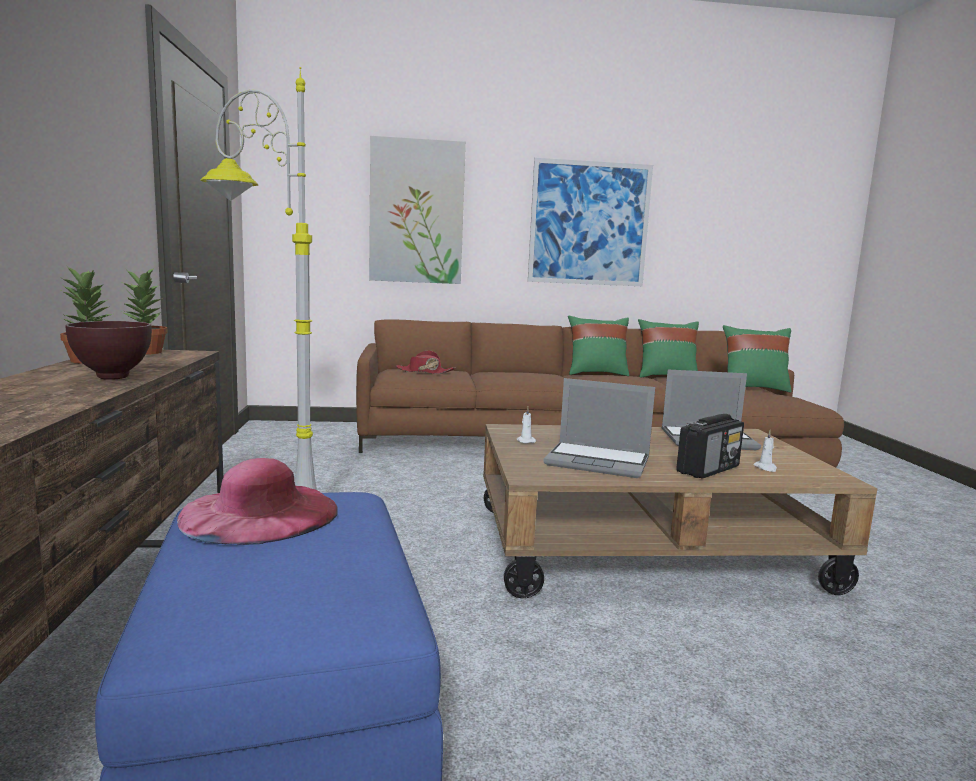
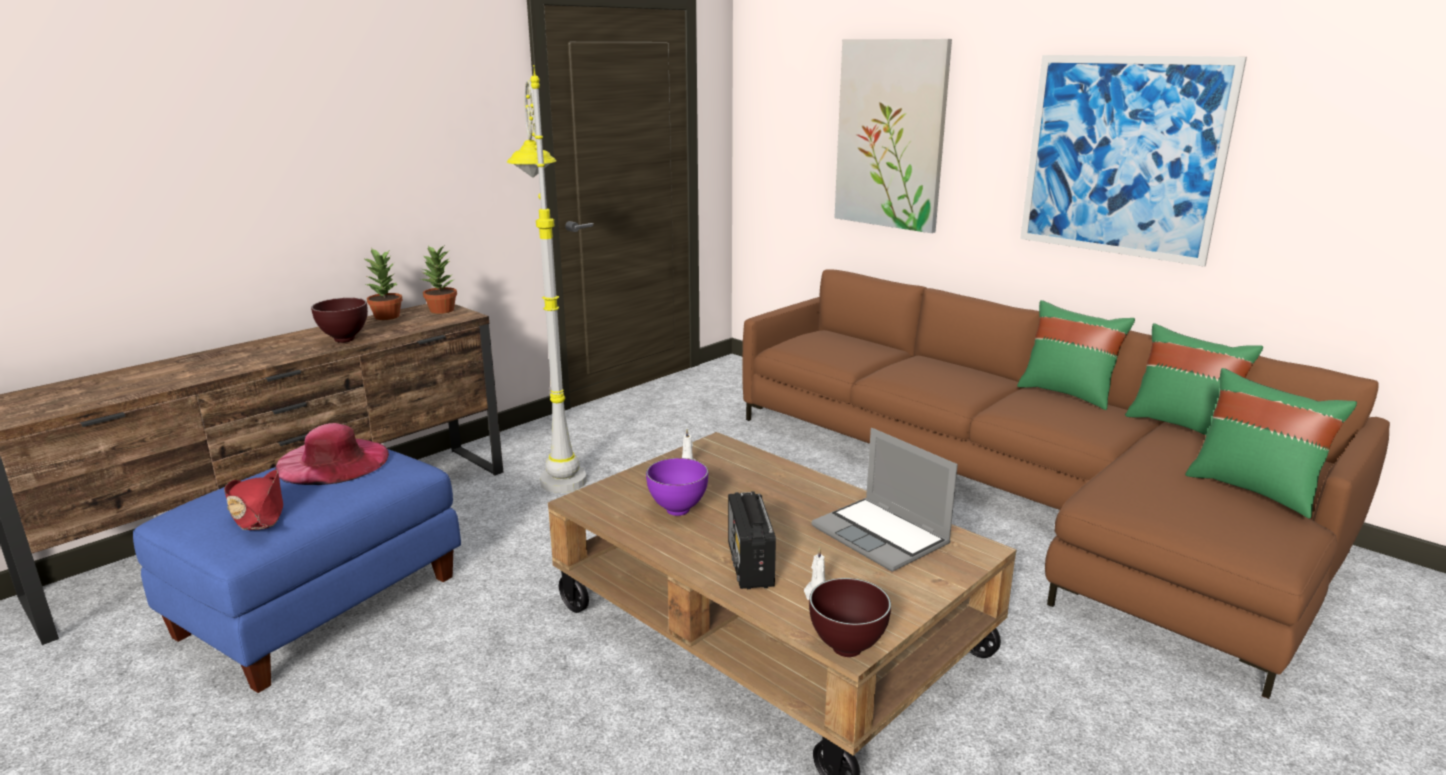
camera: 50 degrees right, 10 degrees up
red hat [395,350,456,374] -> red hat moved to [224,470,283,530]
laptop [543,378,655,478] -> purple bowl [646,458,708,516]
radio [676,414,744,479] -> radio turned 75 degrees clockwise [728,491,776,589]
none -> brown bowl [809,578,891,657]

